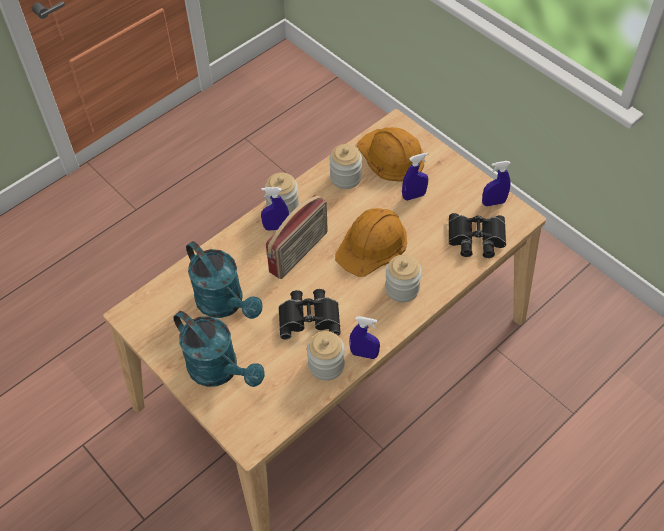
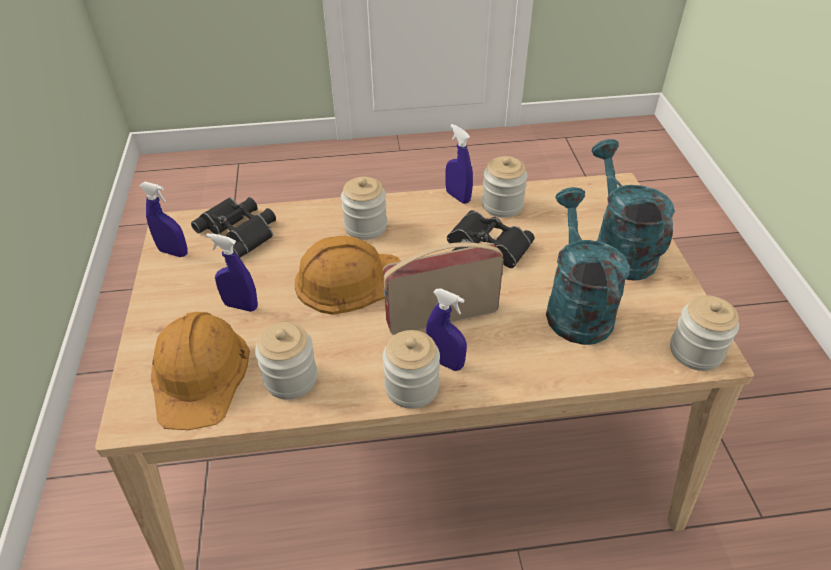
camera: 145 degrees left, 10 degrees down
none -> jar [670,295,739,371]

